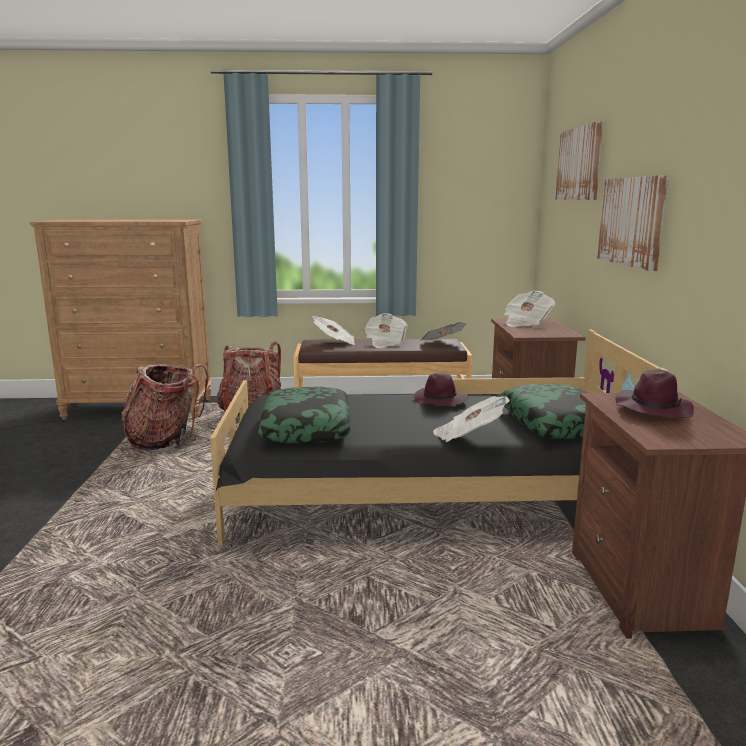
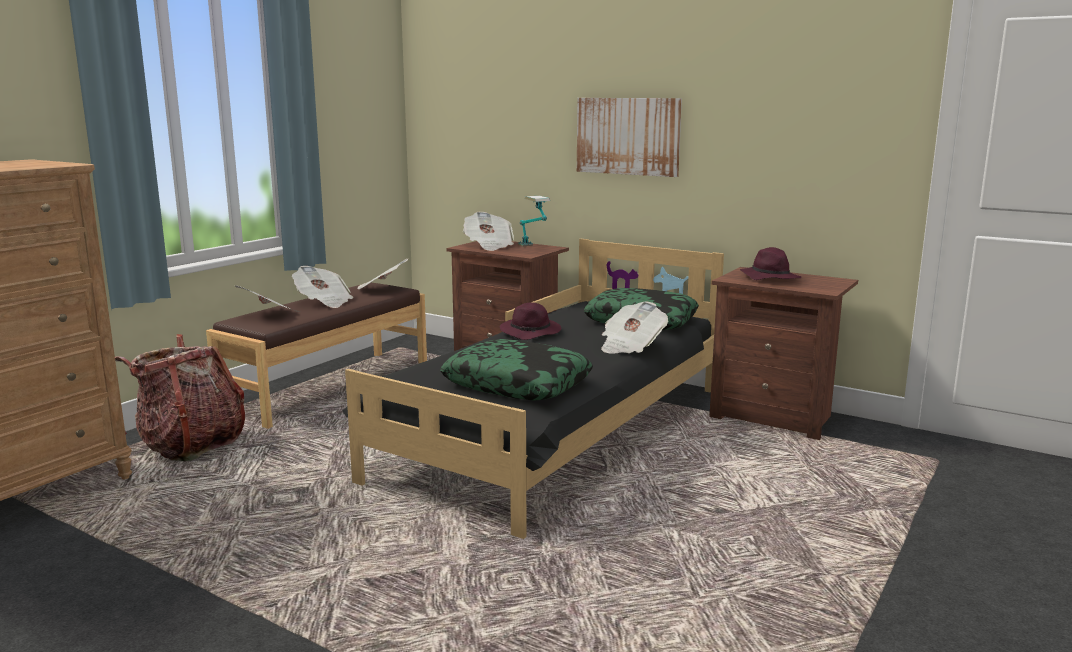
camera: 55 degrees left, 0 degrees up
backpack [121,364,209,451] -> none
picture [555,121,604,200] -> none
none -> table lamp [518,196,550,246]

